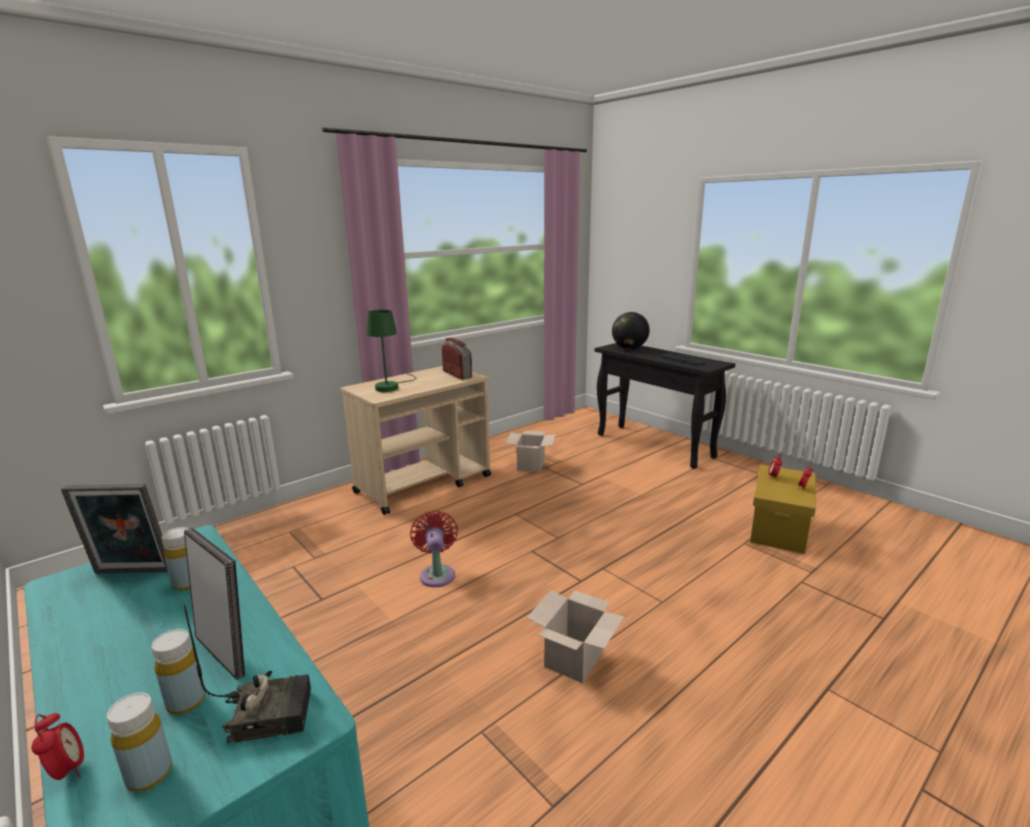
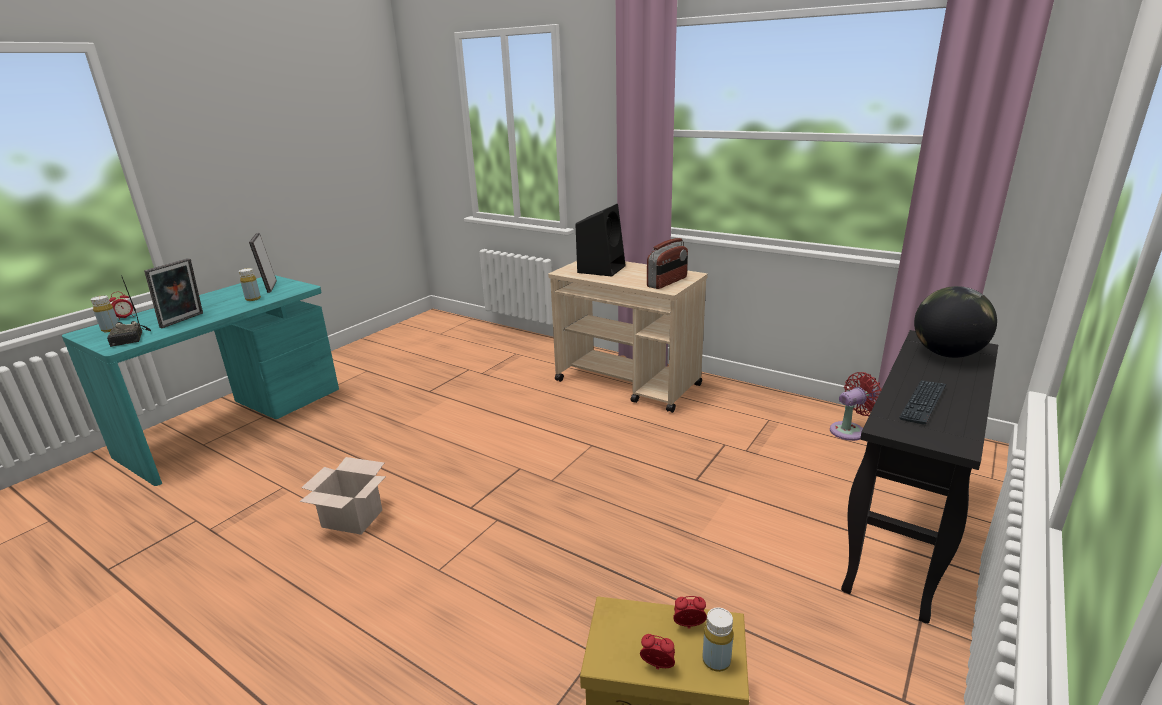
camera: 75 degrees right, 5 degrees up
yellow bottle [152,629,206,715] -> yellow bottle moved to [703,608,733,672]
green table lamp [367,310,417,392] -> black speaker [576,204,626,276]
red fan [410,511,458,587] -> red fan moved to [830,372,882,441]
cardboard box [505,431,556,472] -> none

